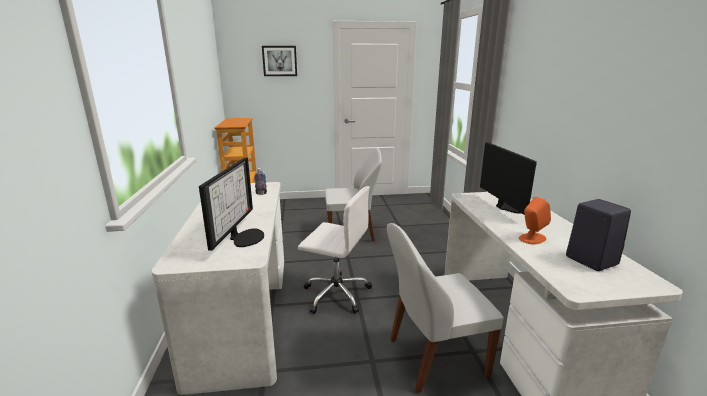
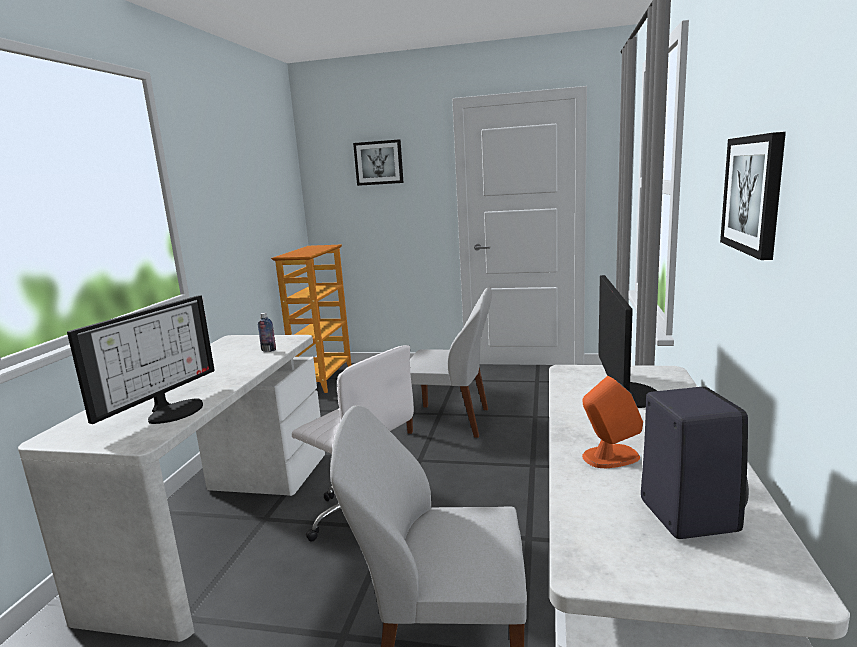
camera: 20 degrees right, 5 degrees down
none -> picture [720,132,786,260]

